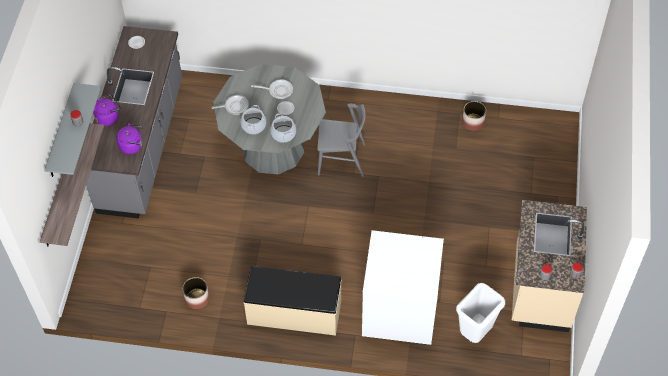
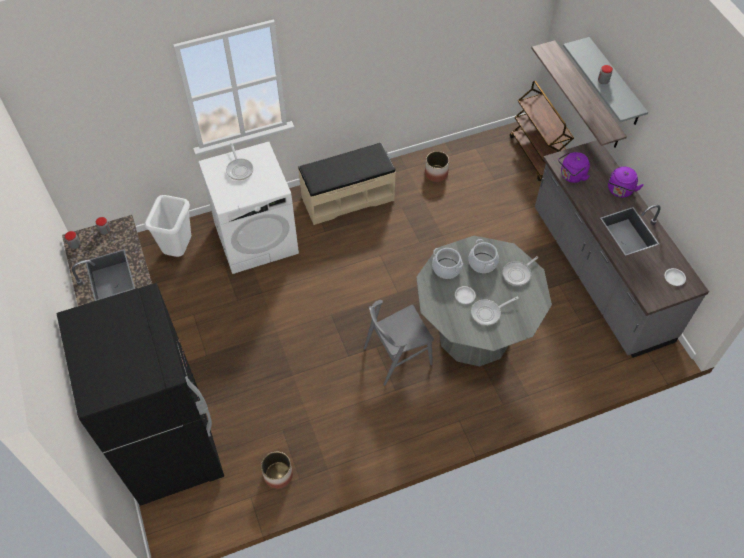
camera: 150 degrees right, 0 degrees up
none -> black fridge [57,283,224,506]
none -> frying pan [226,143,253,180]
none -> brown cart [510,81,574,181]

